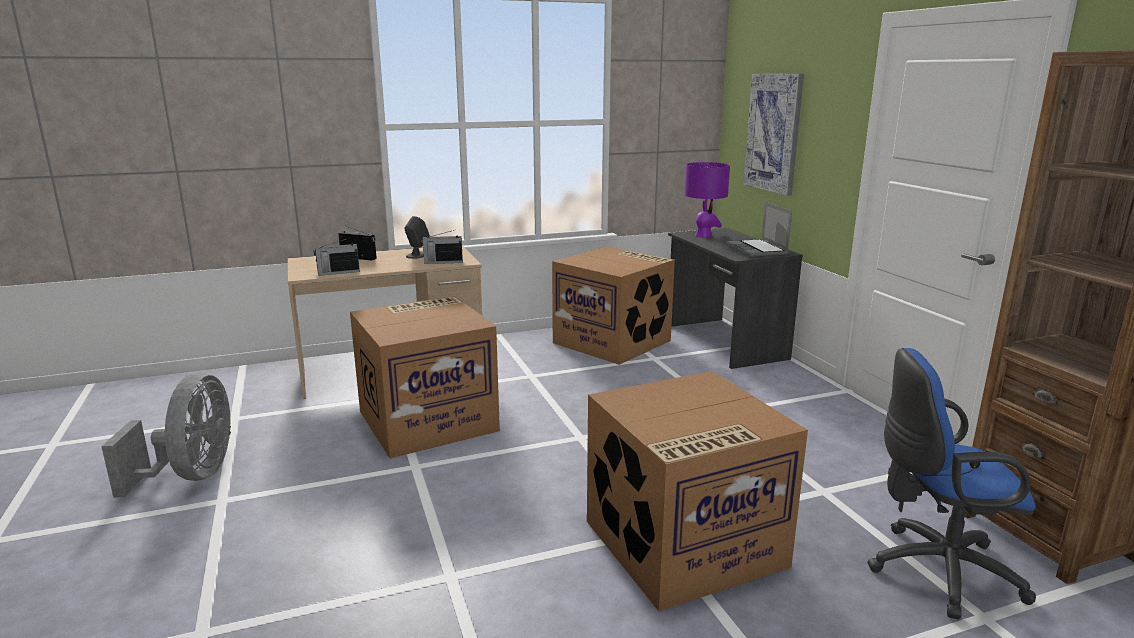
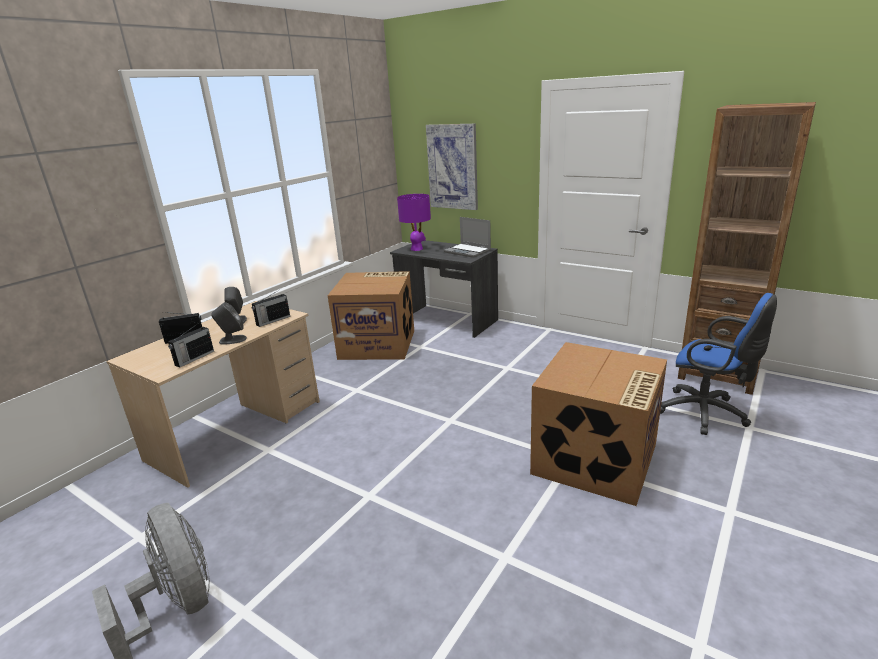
camera: 35 degrees left, 5 degrees up
cardboard box [350,296,500,458] -> none
blue office chair [867,348,1036,619] -> blue office chair turned 105 degrees counterclockwise [660,293,777,435]
none -> grey speaker [211,302,247,345]

